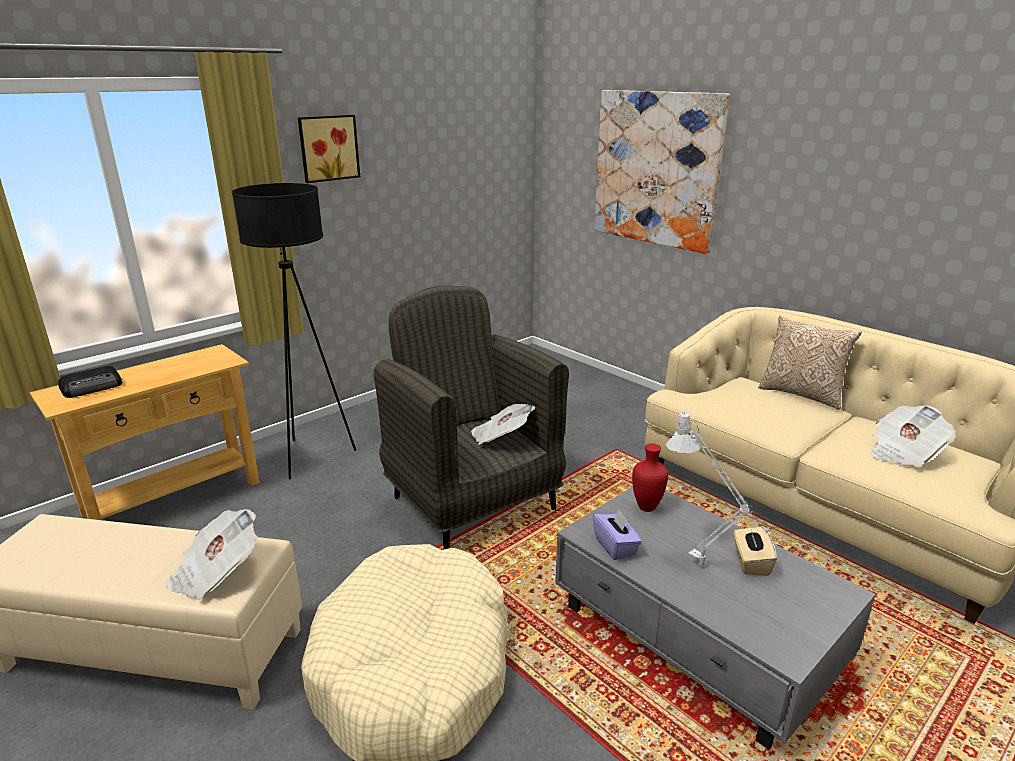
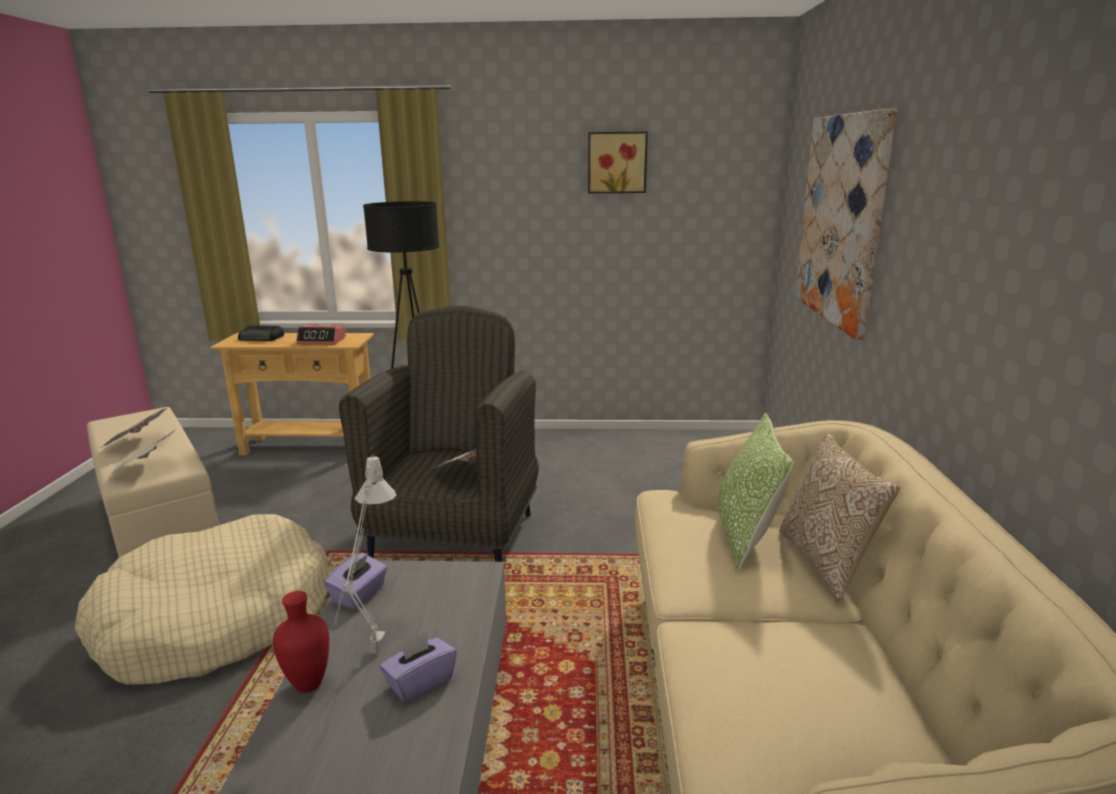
camera: 45 degrees right, 5 degrees down
picture [298,115,360,183] -> picture moved to [588,132,648,193]
red vase [632,443,668,512] -> red vase moved to [273,591,329,693]
beige tissue box [734,524,777,576] -> purple tissue box [380,631,457,703]
newspaper [871,405,955,468] -> newspaper moved to [100,408,167,448]
none -> alarm clock [296,325,346,344]
none -> pillow [718,413,794,571]

